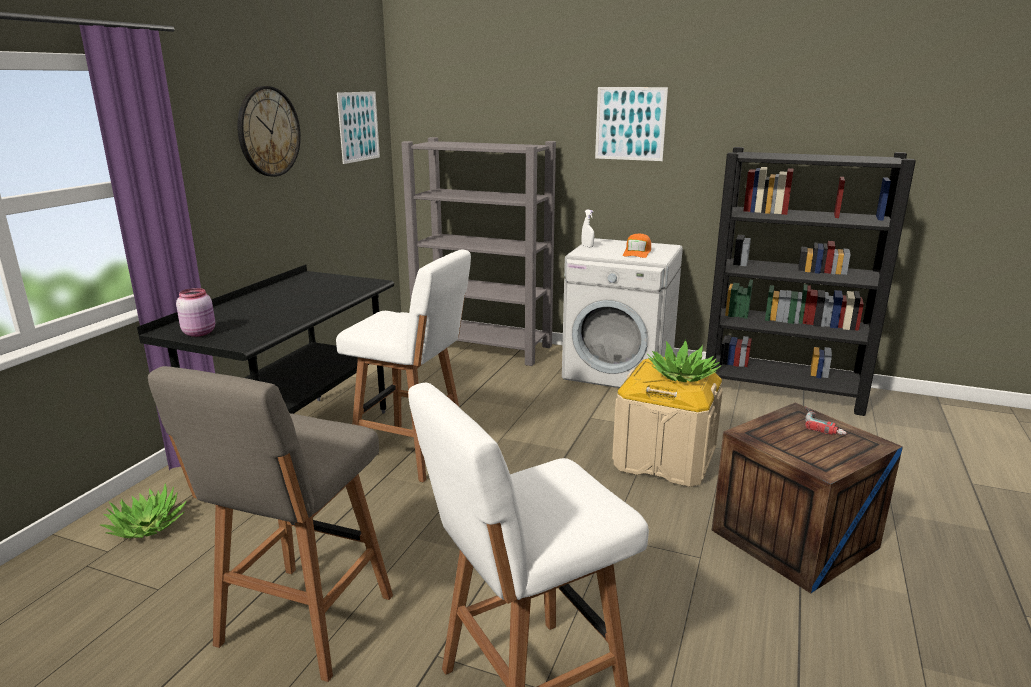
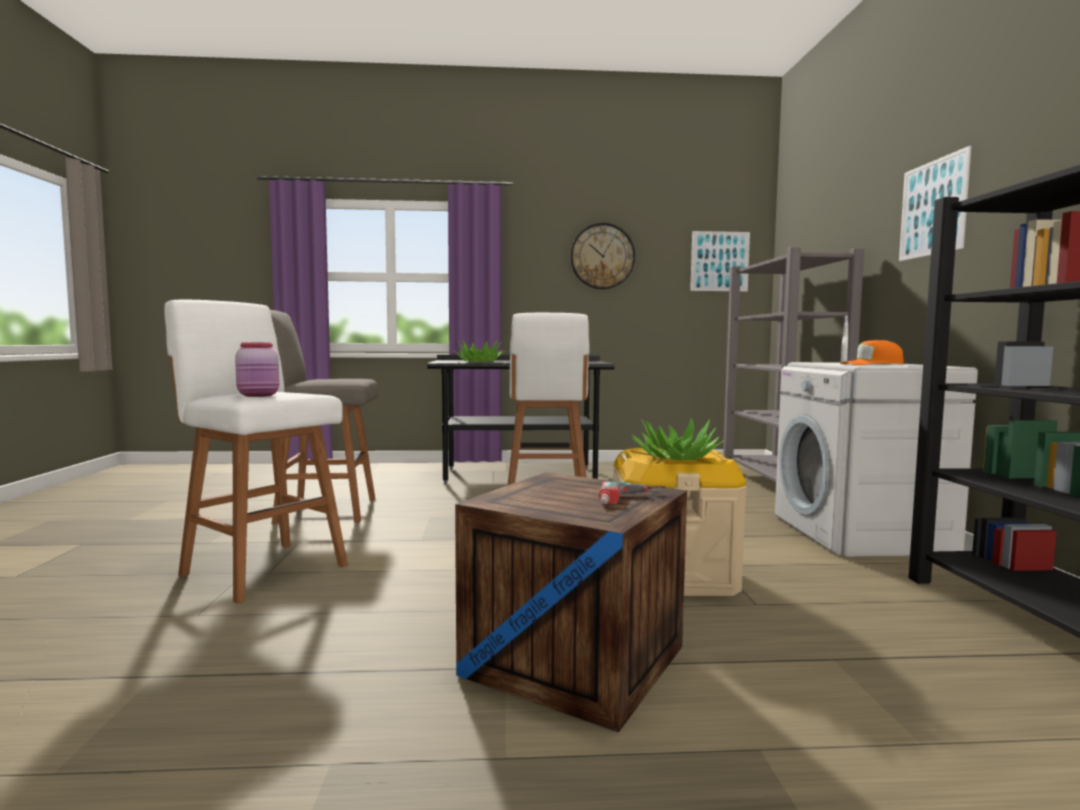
camera: 65 degrees right, 15 degrees down
potted plant [100,483,187,538] -> potted plant moved to [453,340,505,362]
pink jar [176,288,215,337] -> pink jar moved to [235,342,280,397]

